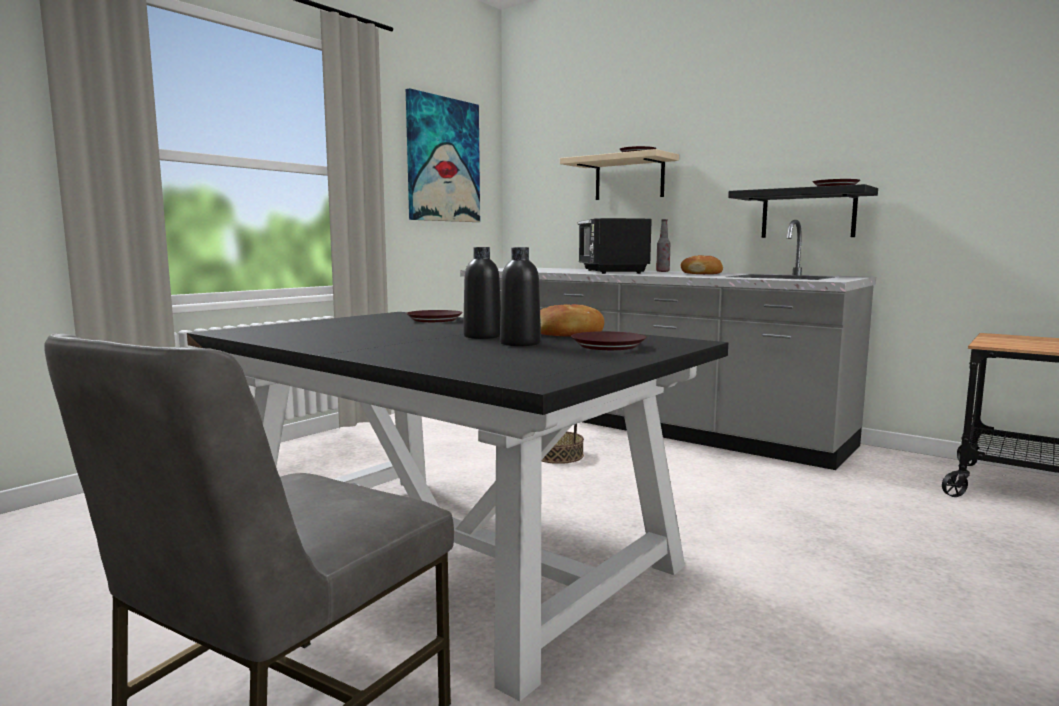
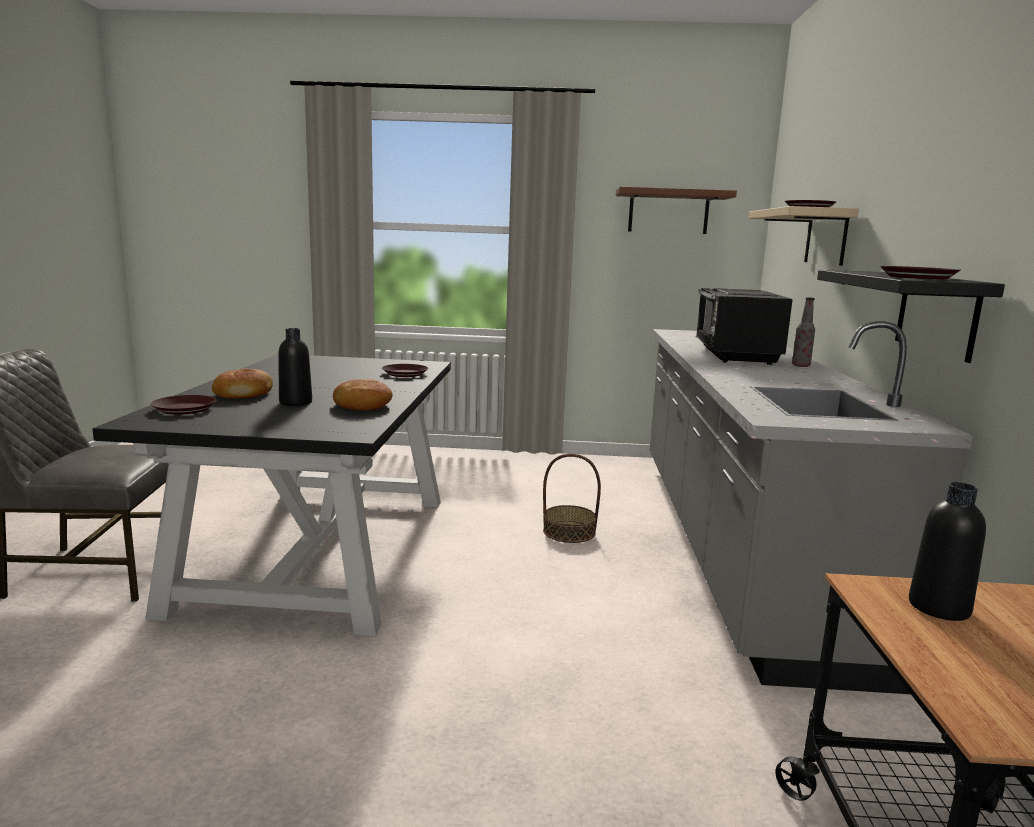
camera: 55 degrees right, 5 degrees up
picture [406,88,480,222] -> brown shelf [616,187,737,234]
black bottle [463,247,501,339] -> black bottle moved to [909,482,986,621]
brown plate [571,331,646,350] -> brown plate moved to [151,395,217,415]
black microwave [578,218,652,274] -> black microwave turned 45 degrees counterclockwise [696,288,793,365]
bread [681,255,723,274] -> bread moved to [212,368,273,399]

